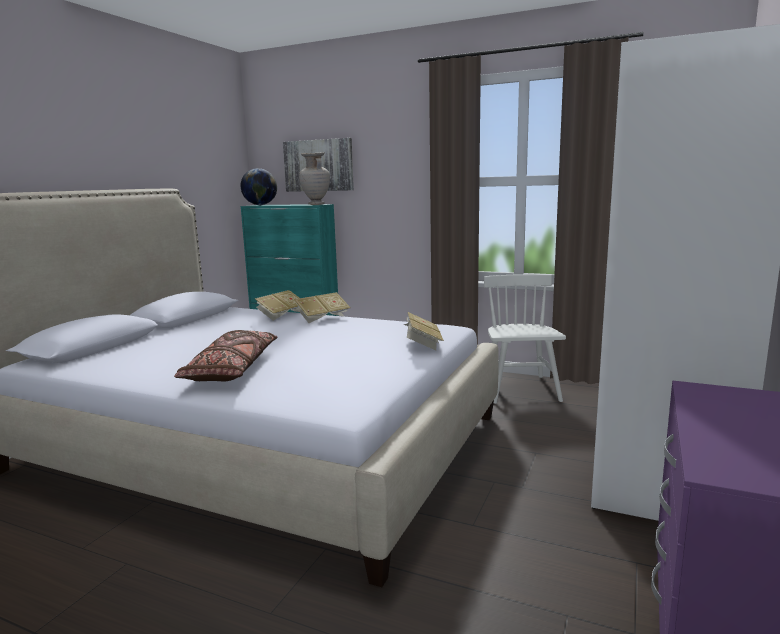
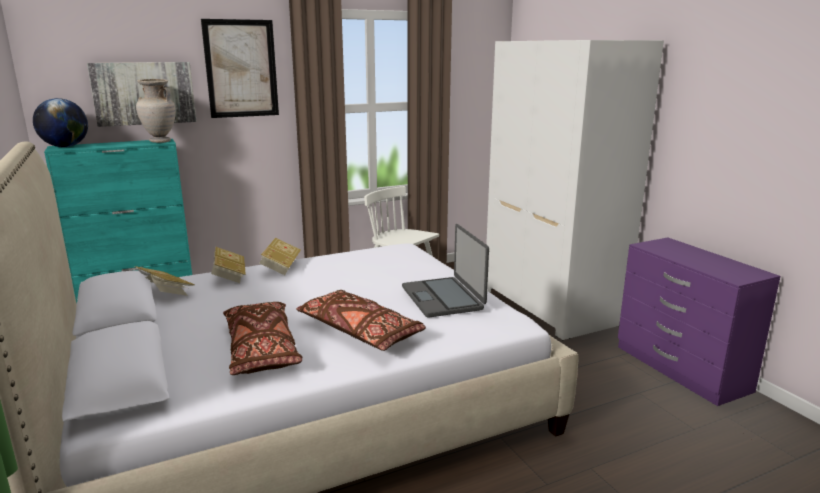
camera: 50 degrees left, 5 degrees up
book [404,312,444,350] -> book moved to [135,266,195,296]
none -> picture [201,19,279,118]
none -> brown pillow [223,302,302,375]
none -> laptop [402,224,489,318]

